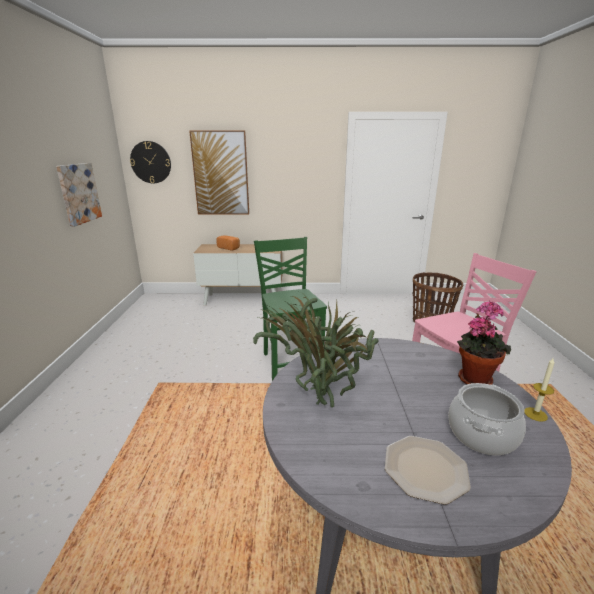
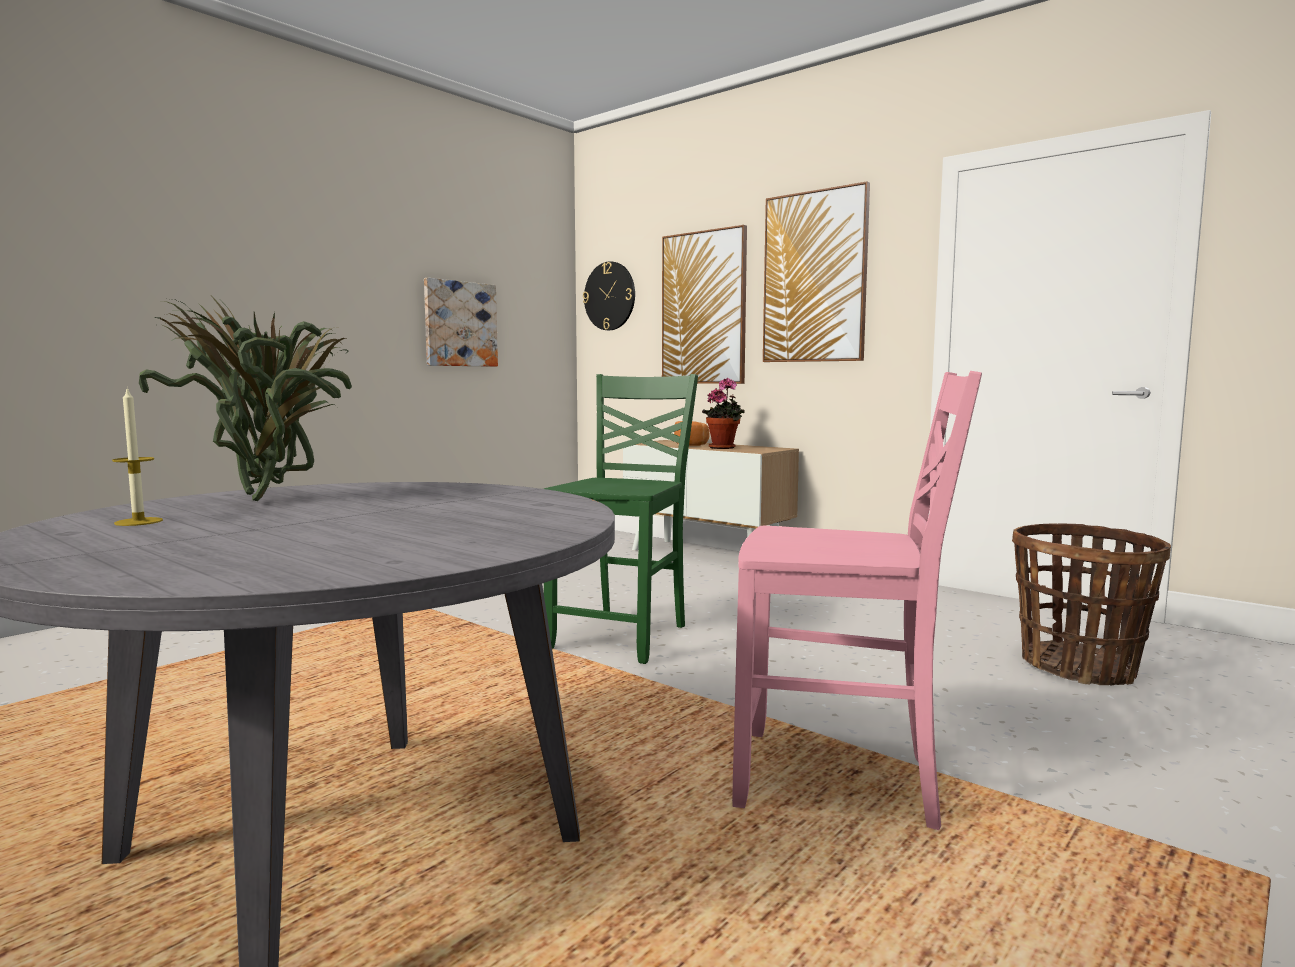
camera: 40 degrees right, 15 degrees down
plate [385,436,471,505] -> none
cooking pot [448,383,526,455] -> none
potted plant [457,301,511,385] -> potted plant moved to [702,378,745,449]
candle [524,357,555,422] -> candle moved to [112,387,163,526]
none -> picture [763,182,870,362]

